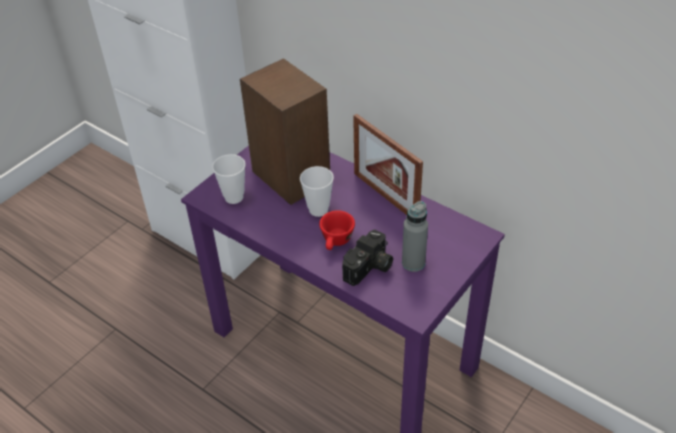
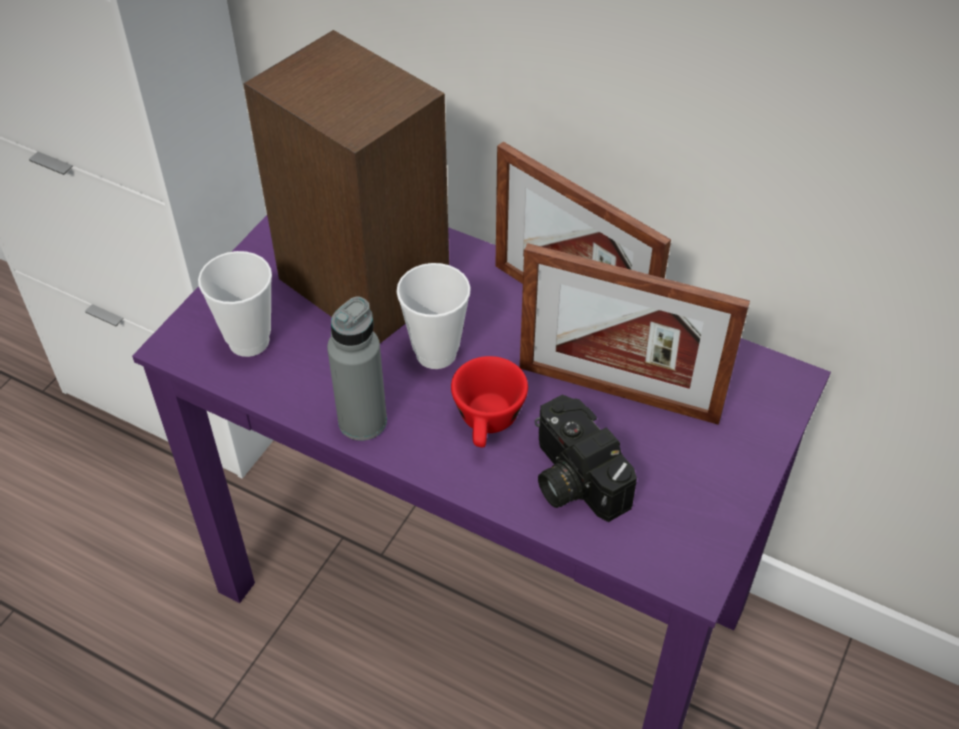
camera: 10 degrees left, 5 degrees up
camera [342,229,393,286] -> camera turned 120 degrees clockwise [535,394,637,522]
grey bottle [402,201,428,272] -> grey bottle moved to [327,296,387,441]
none -> picture frame [520,243,750,425]

